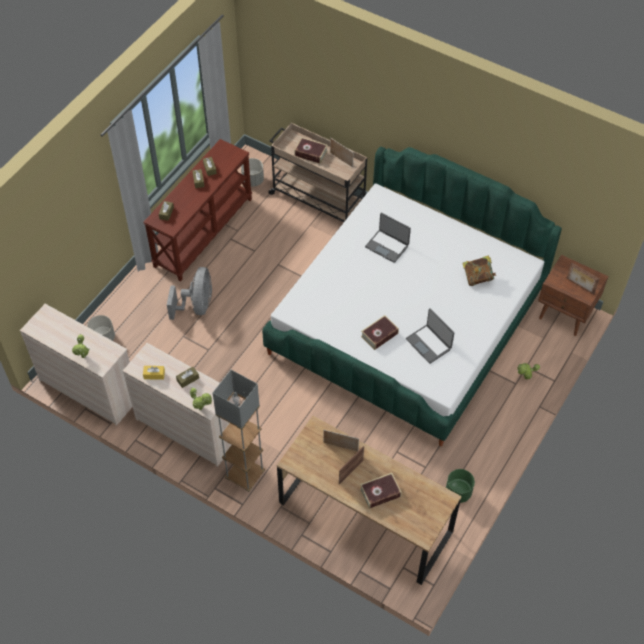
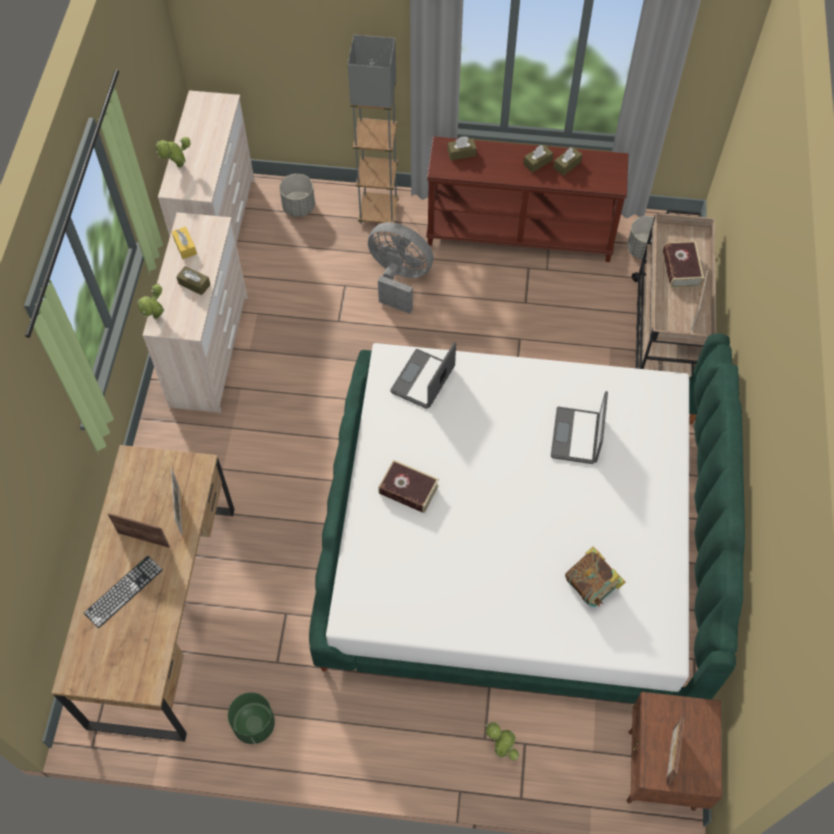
camera: 65 degrees right, 5 degrees up
grey fan [167,267,212,320] -> grey fan turned 135 degrees counterclockwise [368,222,434,314]
grey floor lamp [213,370,265,492] -> grey floor lamp moved to [348,35,399,224]
book [360,473,402,509] -> keyboard [84,556,163,628]
laptop [406,309,454,364] -> laptop moved to [390,342,456,409]

